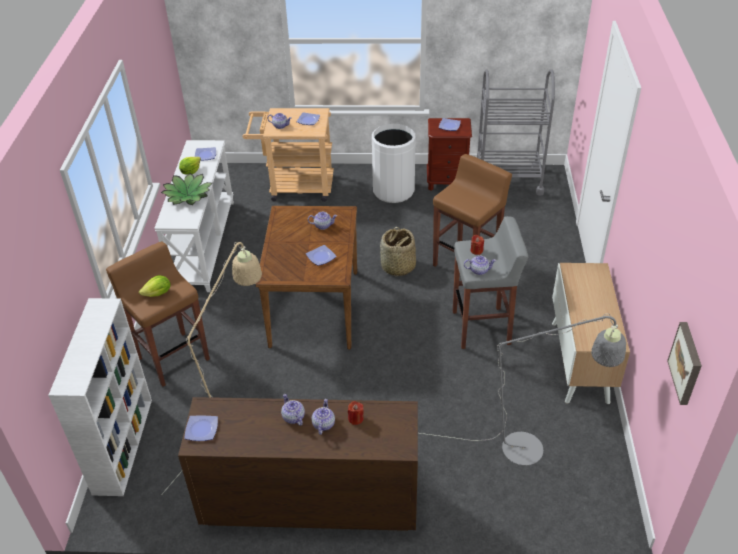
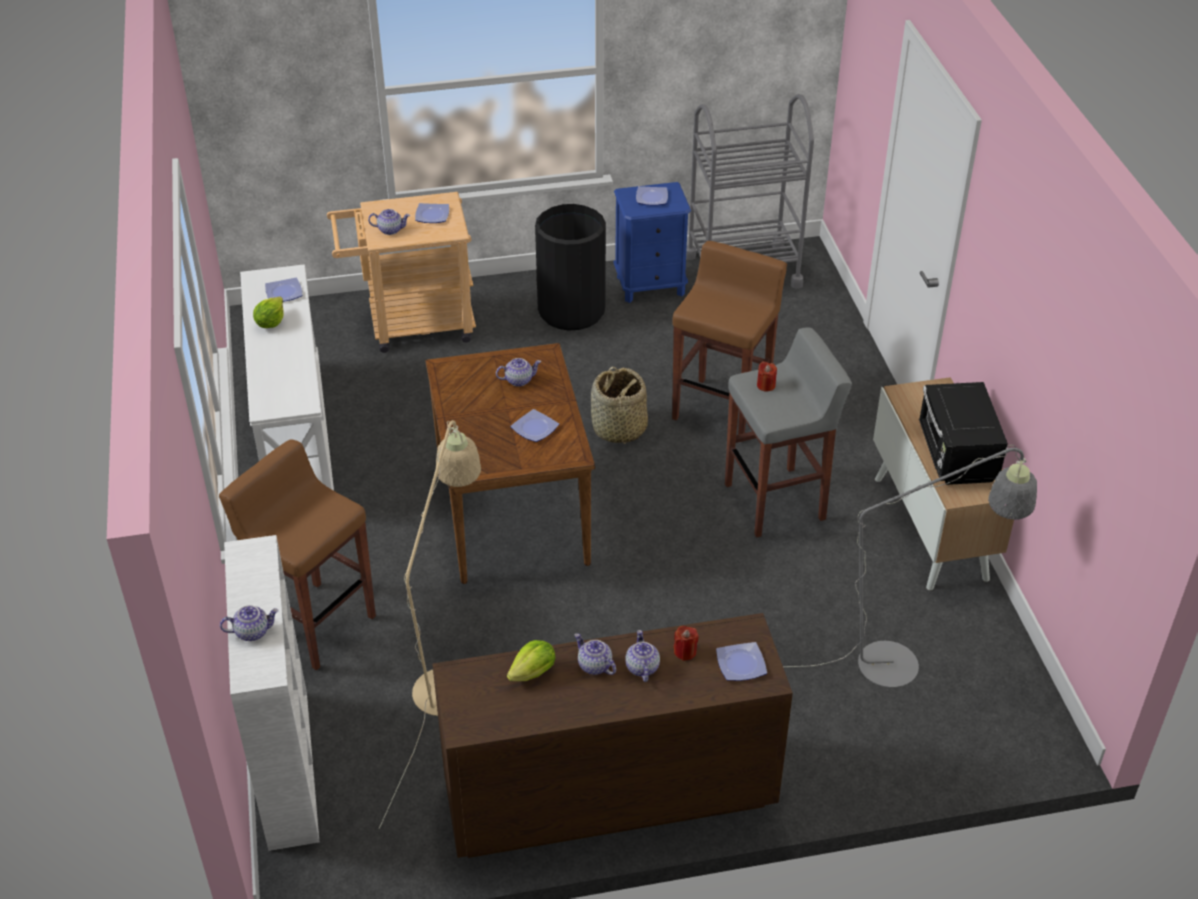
camera: 15 degrees left, 0 degrees up
lettuce [139,275,171,297] -> lettuce moved to [507,640,555,681]
potted plant [161,173,212,205] -> none
plate [184,416,218,441] -> plate moved to [716,642,767,681]
white trash can [372,124,416,203] -> black trash can [535,204,606,330]
brown nightstand [427,118,472,191] -> blue nightstand [613,182,691,303]
teapot [464,255,496,275] -> teapot moved to [220,605,279,641]
picture [667,322,702,405] -> none
none -> black microwave [919,382,1008,485]

